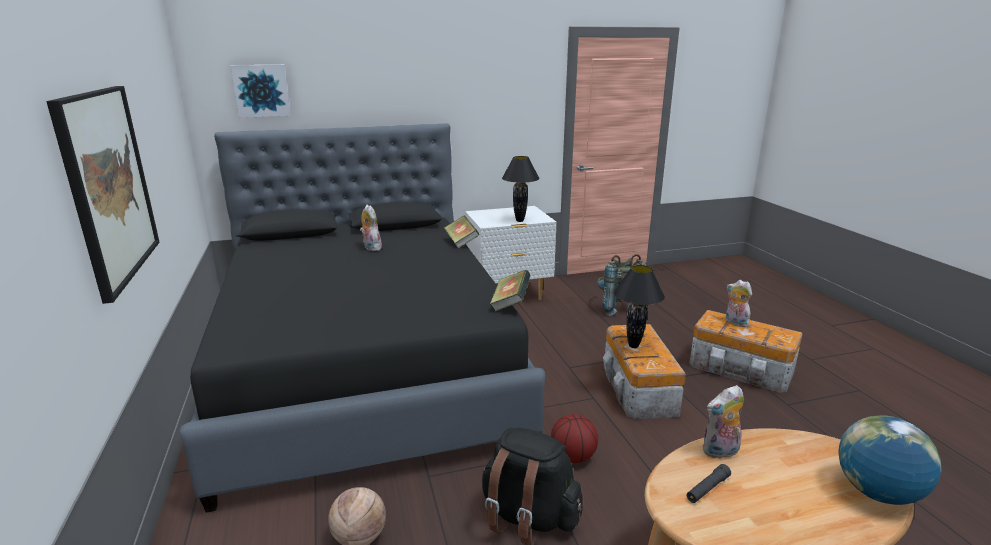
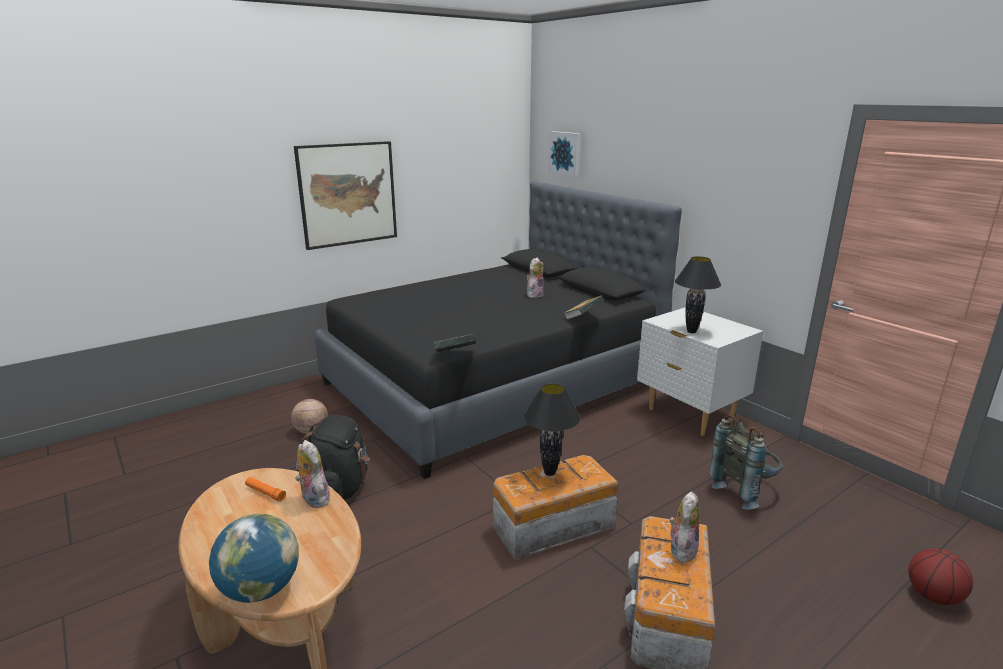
camera: 70 degrees right, 0 degrees up
basketball [551,414,598,463] -> basketball moved to [908,548,973,605]
black flashlight [687,464,731,503] -> orange flashlight [245,477,286,502]

